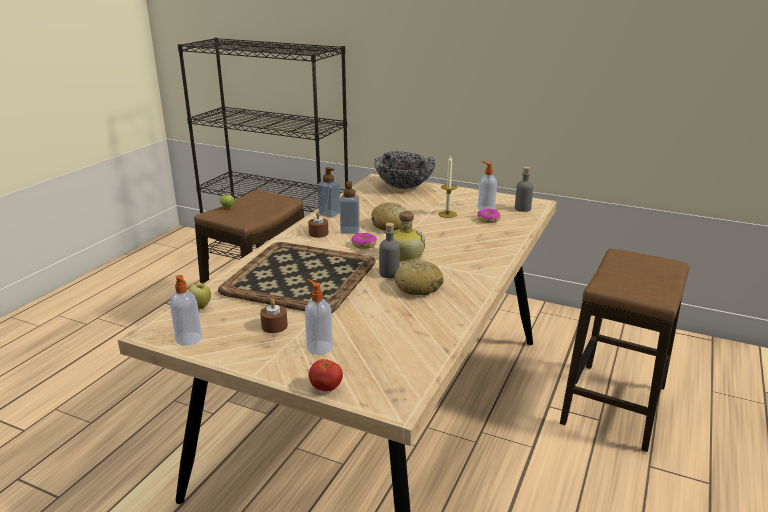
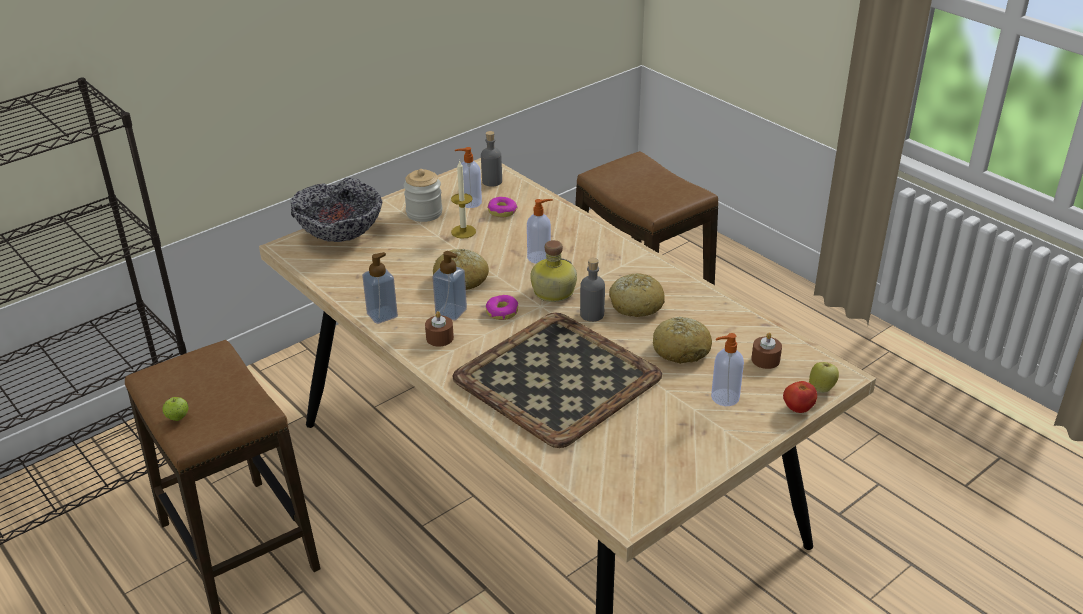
camera: 65 degrees left, 10 degrees up
soap dispenser [170,275,202,346] -> soap dispenser moved to [527,199,553,264]
apple [187,283,211,309] -> apple moved to [809,362,839,393]
brown candle [260,299,288,333] -> brown candle moved to [751,332,782,369]
none -> jar [403,169,443,222]
none -> bread [653,317,712,364]

